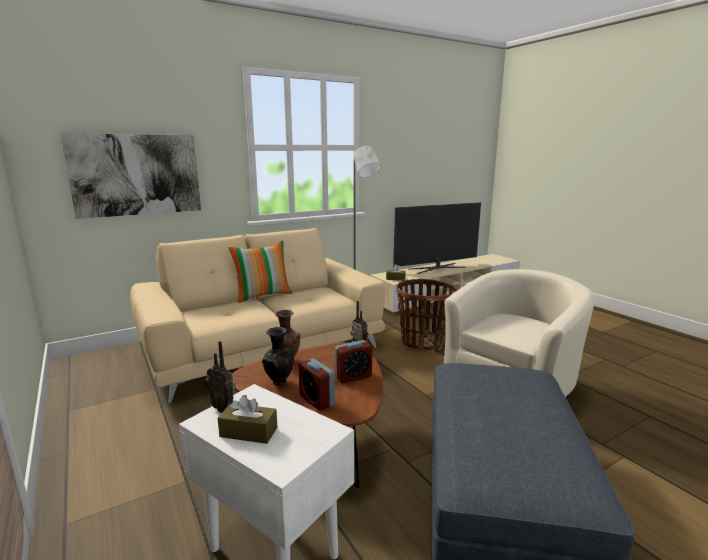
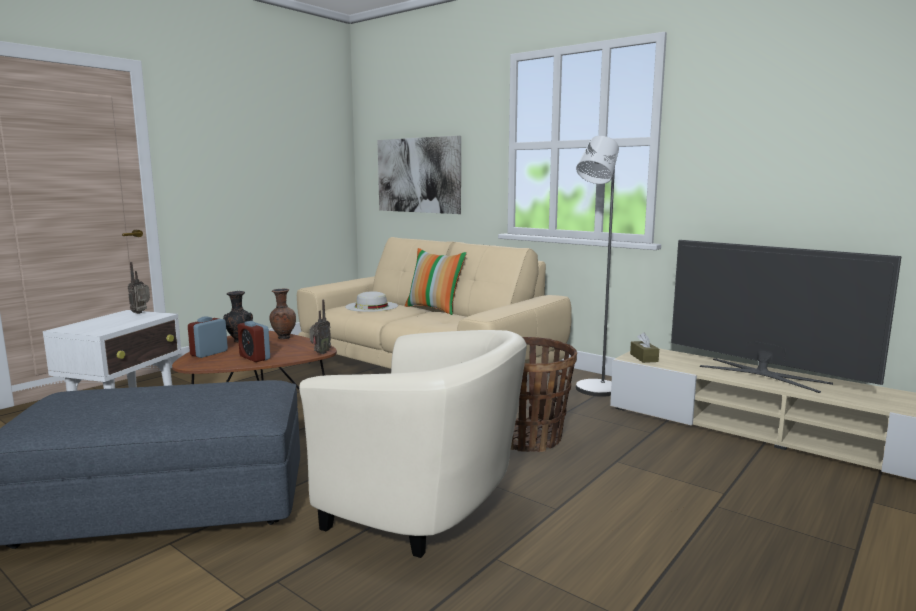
camera: 70 degrees right, 5 degrees down
brown tissue box [218,395,277,444] -> none
none -> white hat [345,291,398,312]

